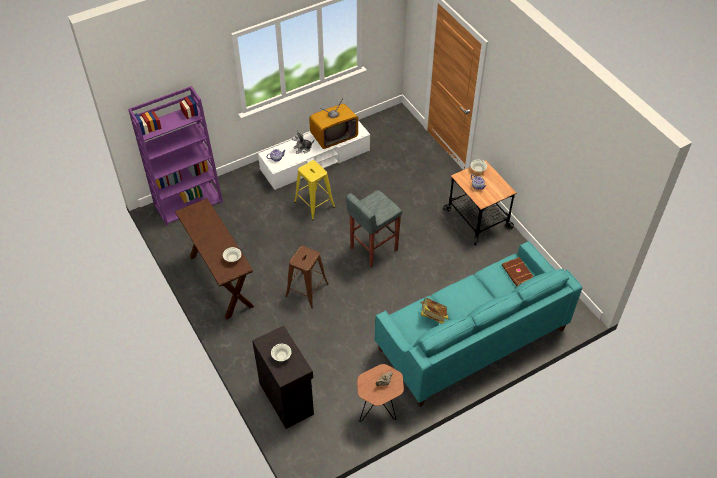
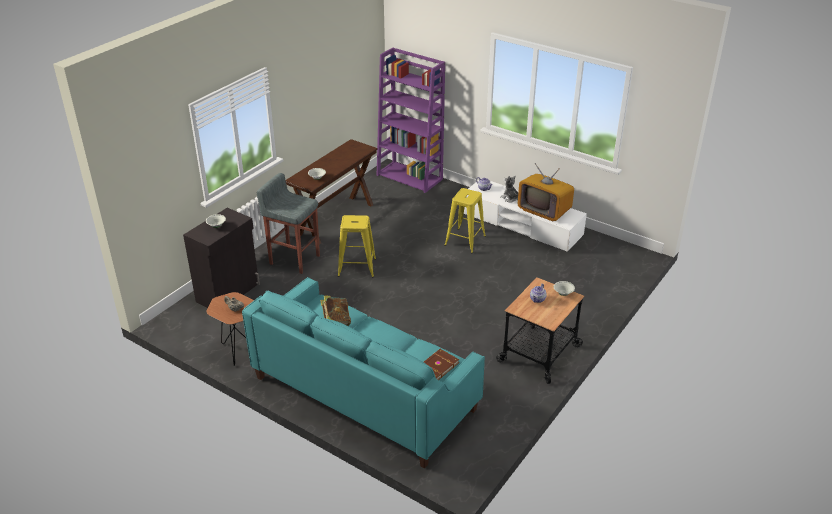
camera: 65 degrees right, 15 degrees down
brown stool [285,246,328,308] -> yellow stool [338,215,376,278]
grey stool [346,190,402,268] -> grey stool moved to [257,173,320,274]

